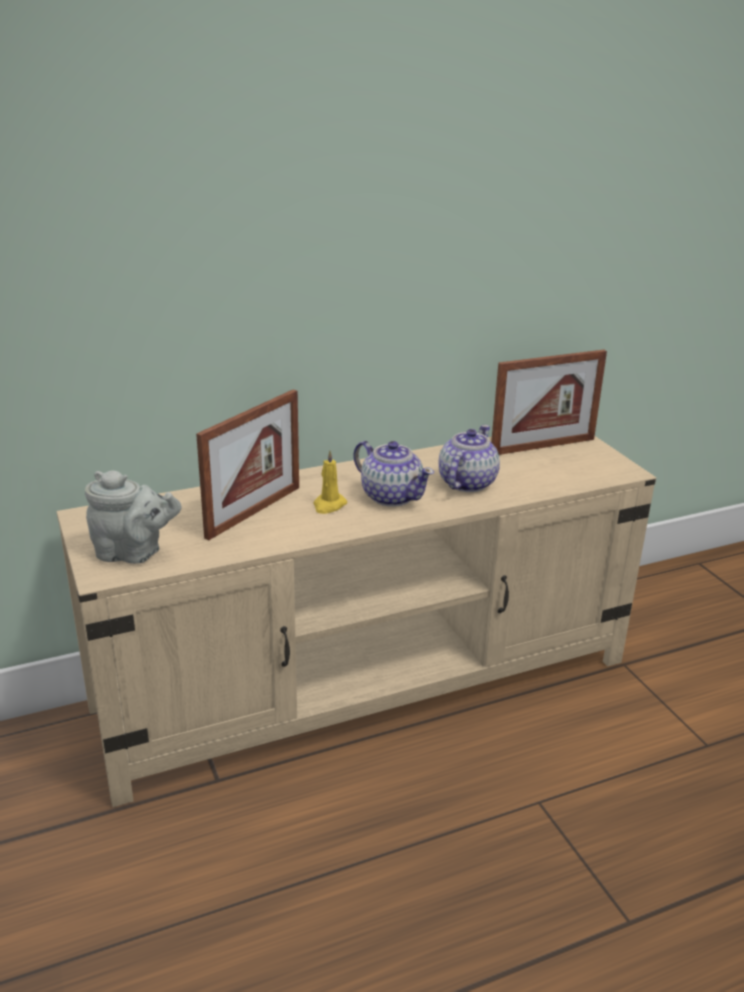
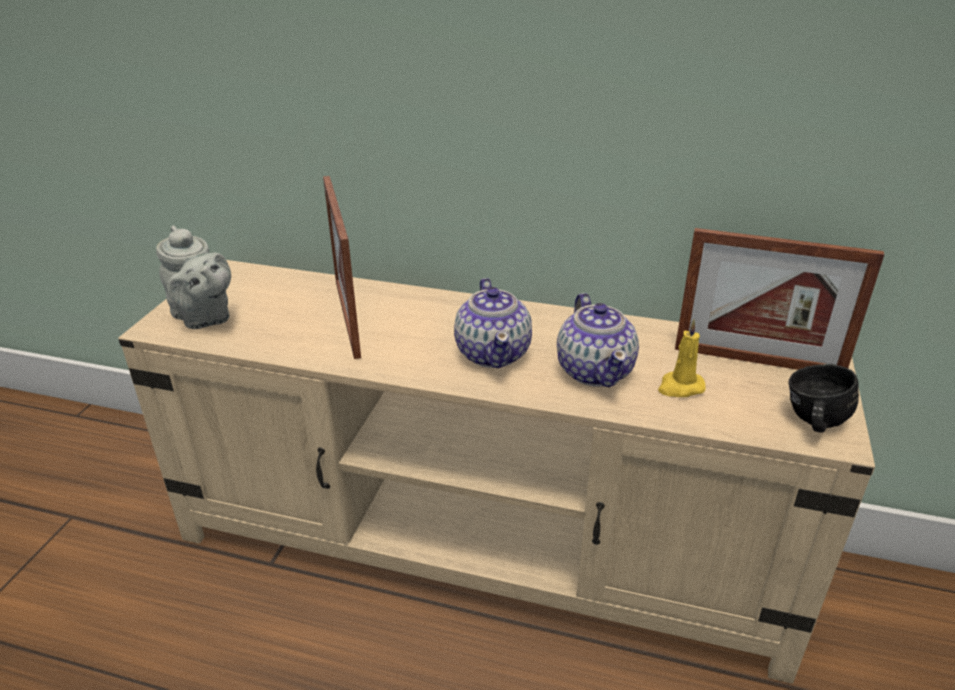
camera: 40 degrees right, 5 degrees up
picture frame [196,389,299,540] -> picture frame turned 90 degrees clockwise [323,176,361,359]
yellow candle [313,450,347,514] -> yellow candle moved to [658,320,706,397]
teapot [439,425,500,492] -> teapot turned 105 degrees clockwise [557,293,639,387]
none -> black mug [788,364,859,432]

